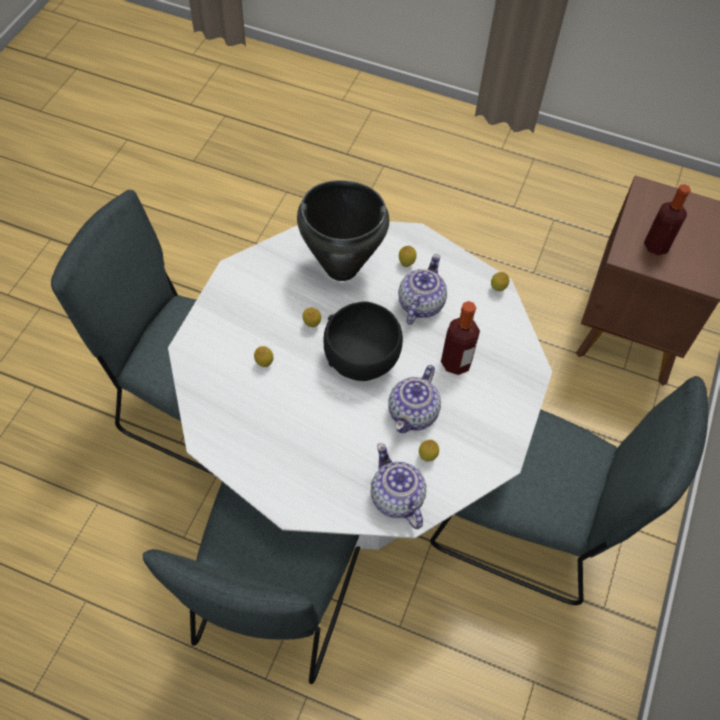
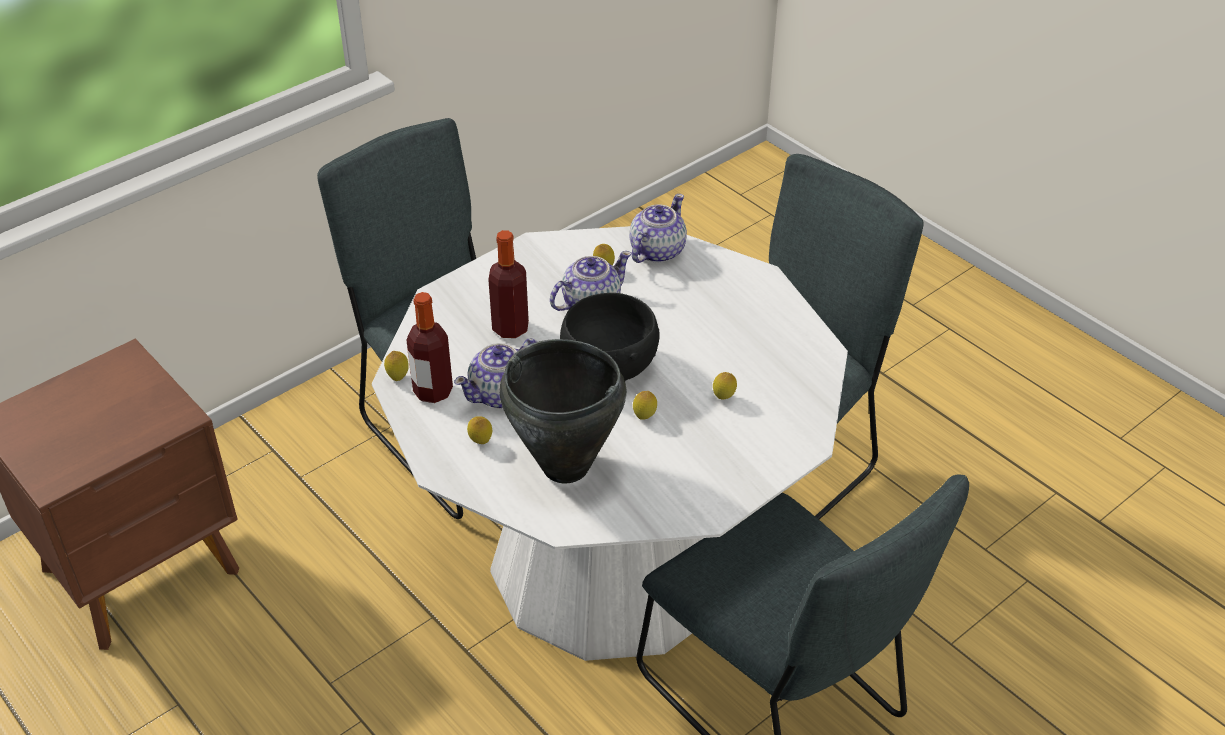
camera: 150 degrees left, 15 degrees down
teapot [371,443,426,529] -> teapot turned 150 degrees counterclockwise [629,194,687,263]
bottle [644,184,691,255] -> bottle moved to [406,292,453,403]

